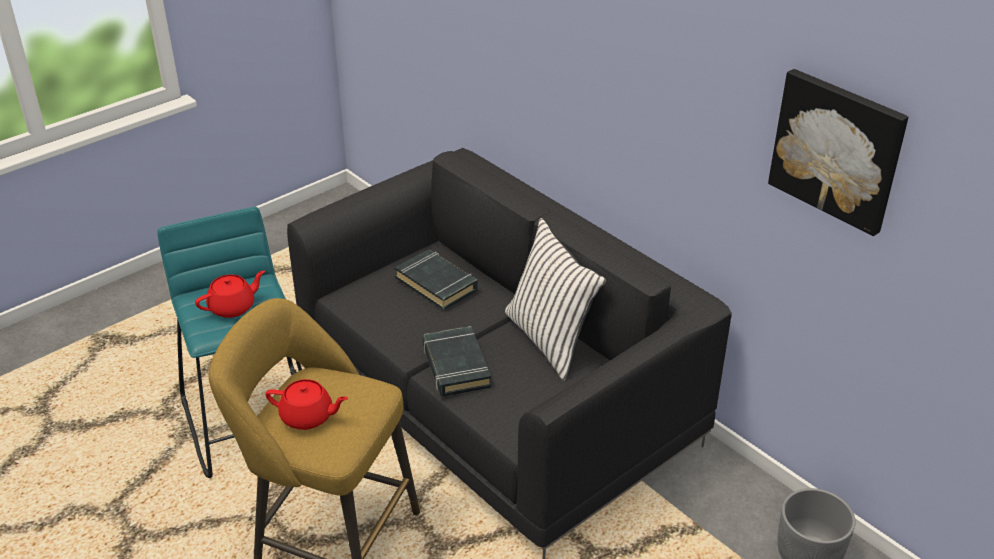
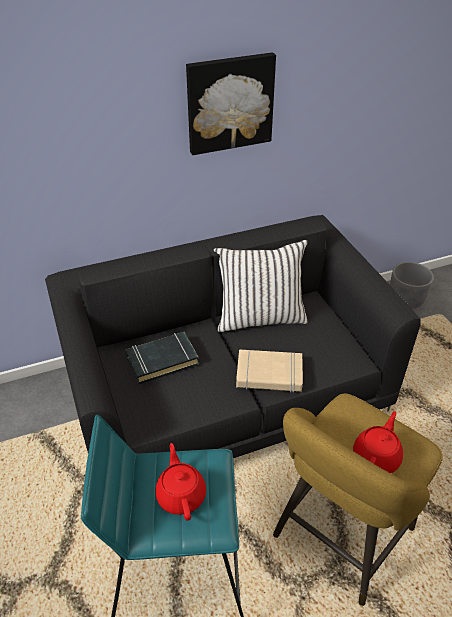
camera: 70 degrees left, 5 degrees up
black book [423,326,491,397] -> beige book [236,349,303,393]
picture [768,69,909,236] -> picture moved to [186,53,276,155]

